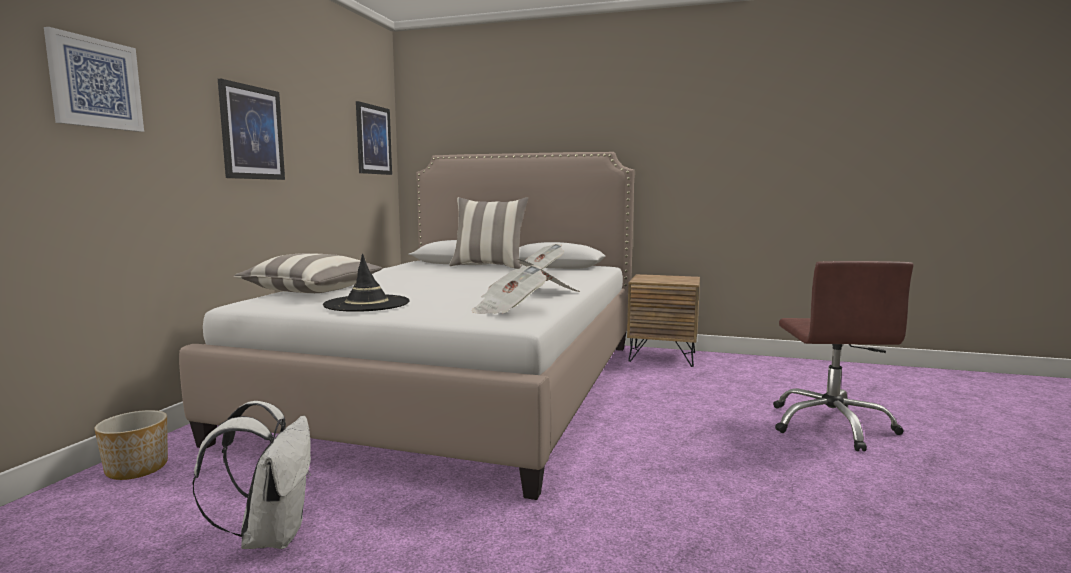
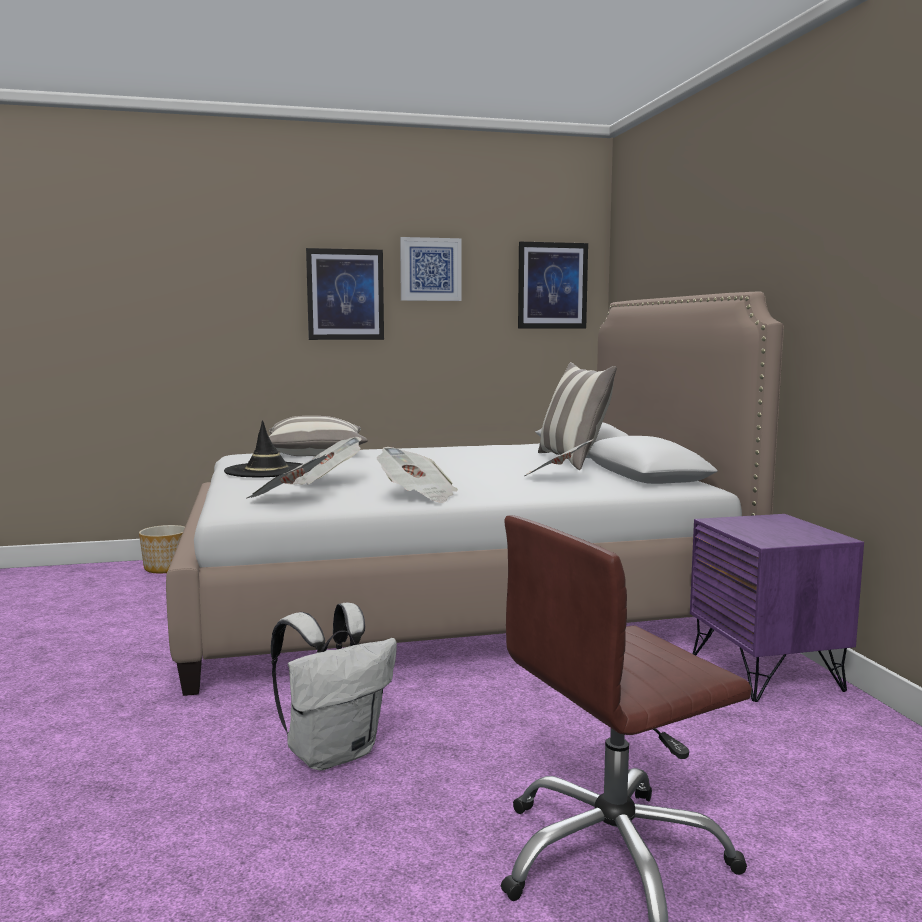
camera: 60 degrees right, 0 degrees up
picture [44,27,144,132] -> picture moved to [400,237,462,301]
white backpack [192,401,311,549] -> white backpack moved to [271,602,397,771]
brown nightstand [627,274,700,367] -> purple nightstand [690,514,864,702]
none -> newspaper [287,437,362,485]

